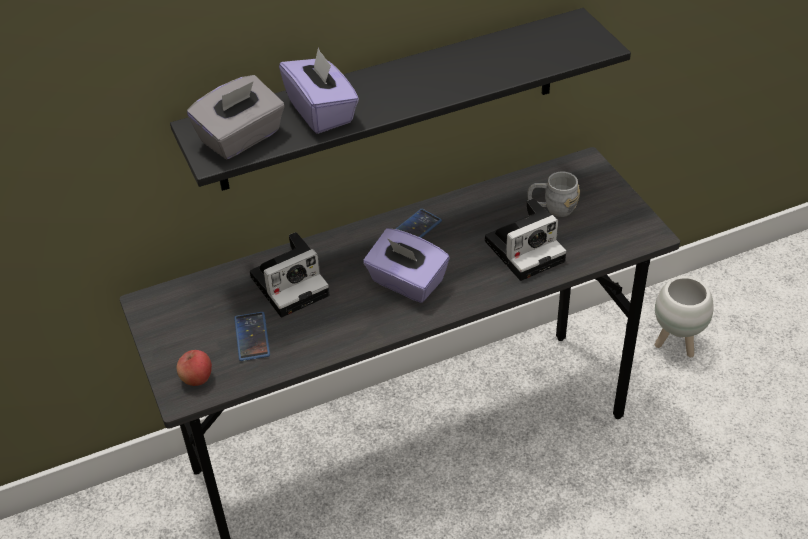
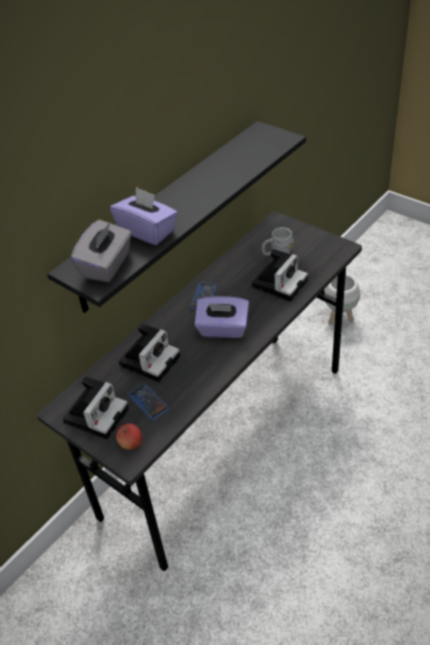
camera: 25 degrees left, 0 degrees up
none -> camera [63,376,129,439]

